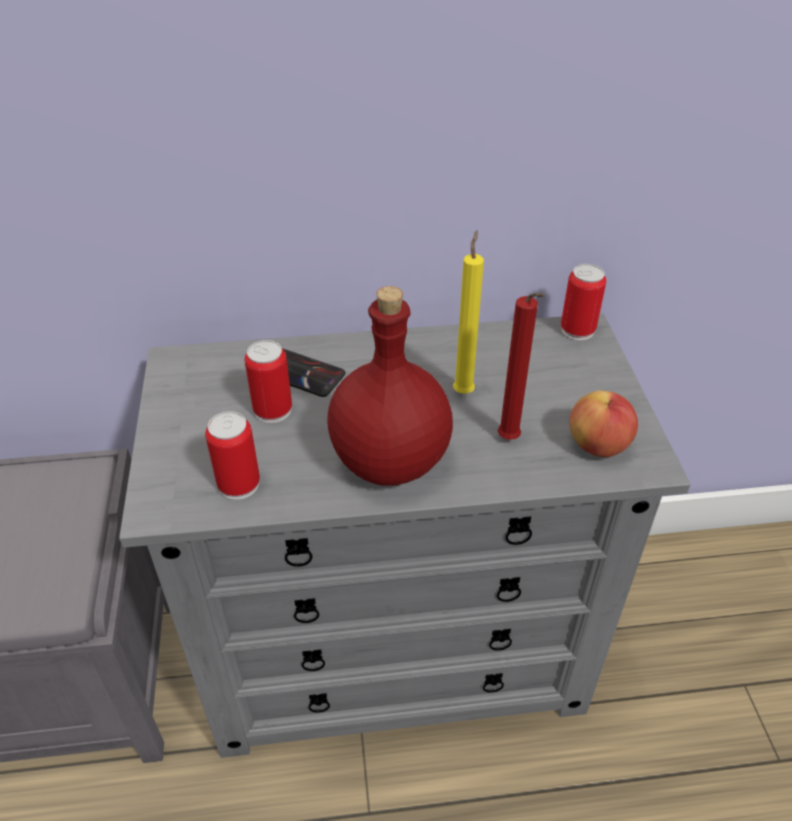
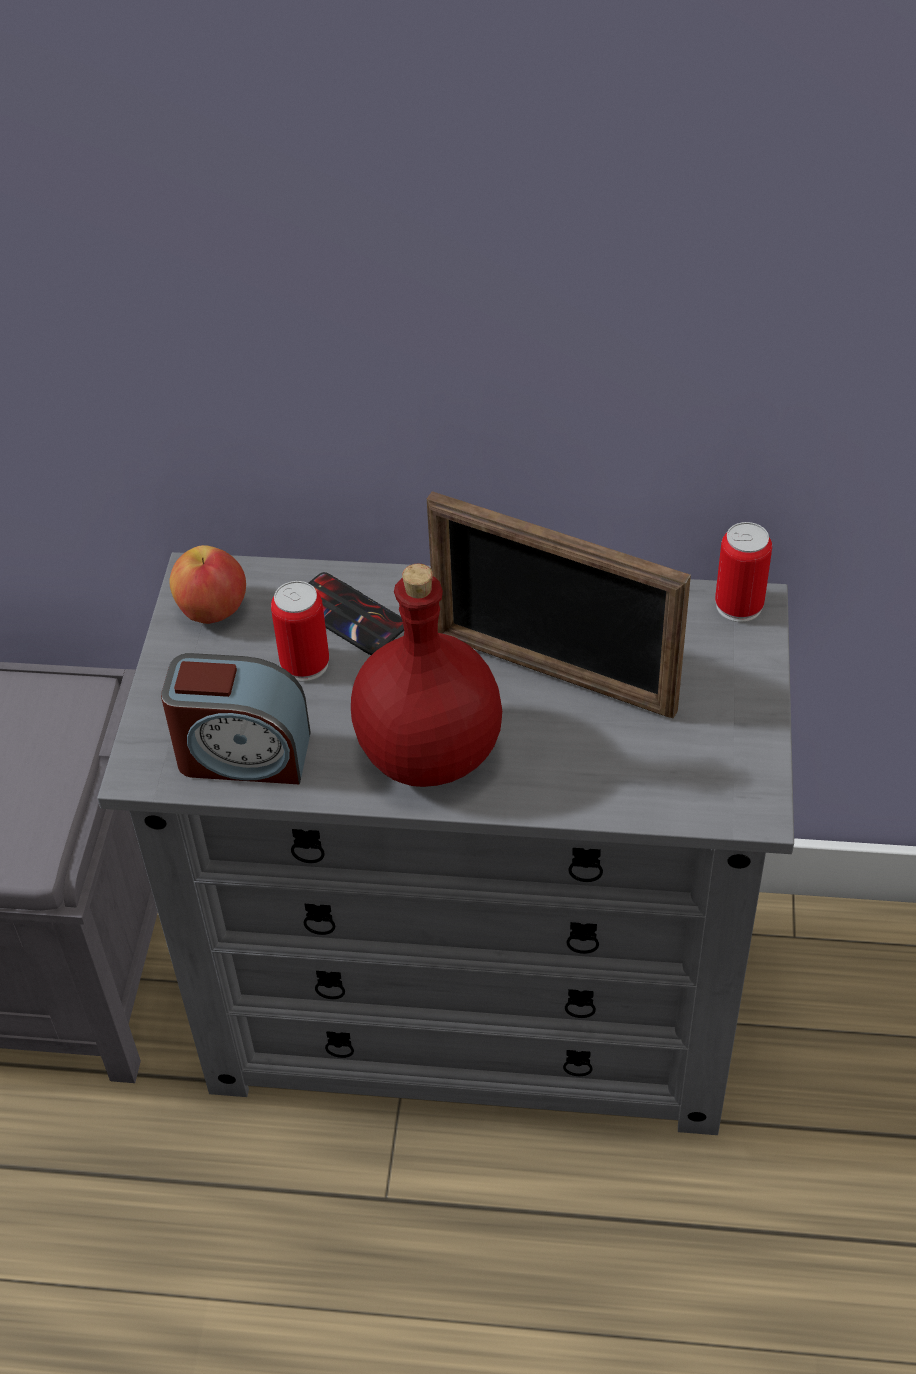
camera: 15 degrees right, 5 degrees up
can [205,411,260,500] -> alarm clock [161,653,311,784]
yellow candle [453,230,484,394] -> picture frame [427,491,691,719]
red candle [498,293,545,440] -> none
apple [569,391,638,457] -> apple moved to [169,545,246,624]

